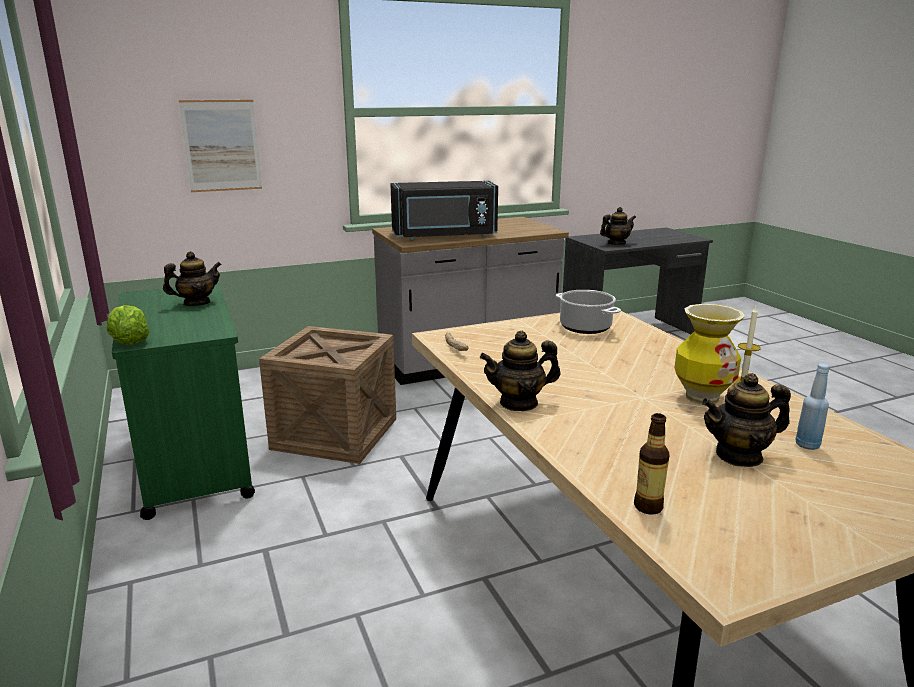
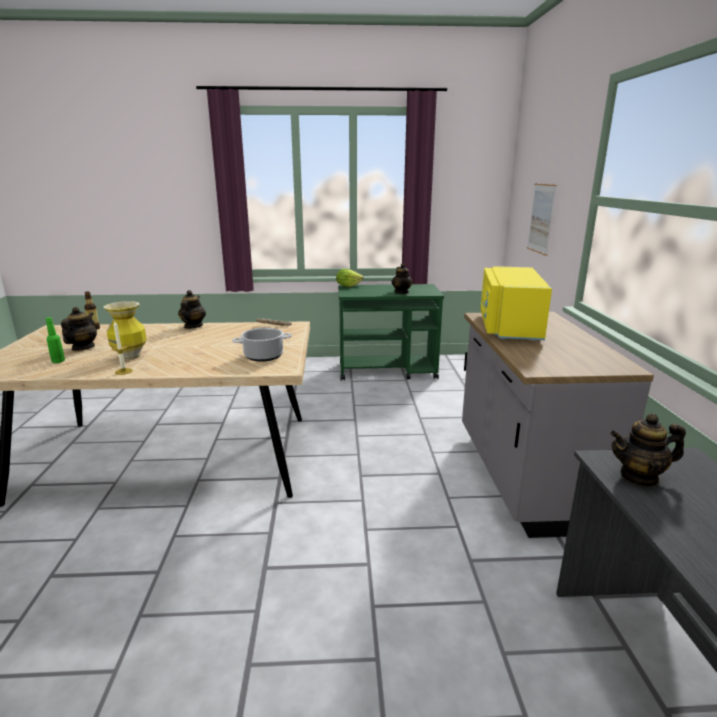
camera: 110 degrees right, 0 degrees up
crate [259,326,396,464] -> none
black microwave [391,181,498,240] -> yellow microwave [481,266,552,341]
teapot [600,207,636,245] -> teapot turned 90 degrees clockwise [610,414,686,487]
blue bottle [796,363,830,450] -> green bottle [46,317,65,363]

